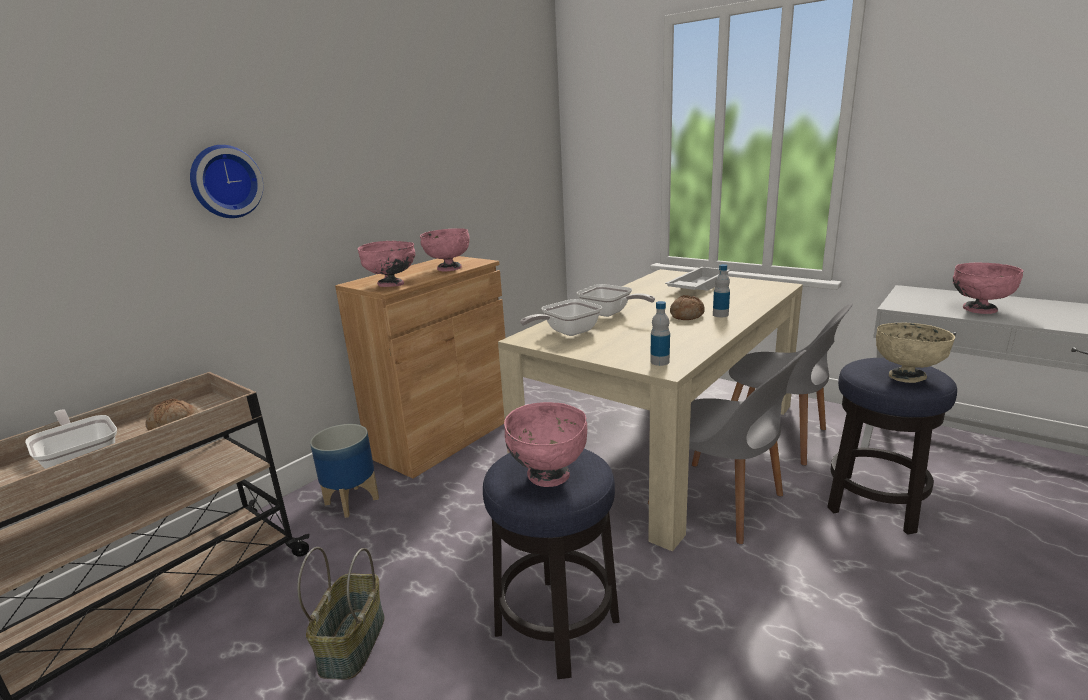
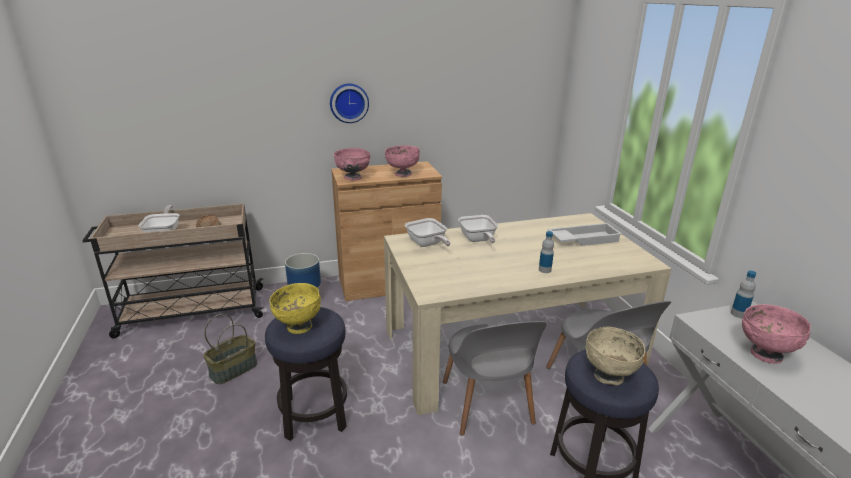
camera: 35 degrees right, 5 degrees up
wall clock [190,145,263,218] -> wall clock moved to [330,83,369,123]
pink bowl [504,402,587,487] -> yellow bowl [269,283,321,334]
frying pan [520,299,602,336] -> frying pan turned 120 degrees counterclockwise [405,218,450,247]
bottle [650,301,670,366] -> bottle moved to [731,271,756,318]
bread [670,295,705,320] -> none

